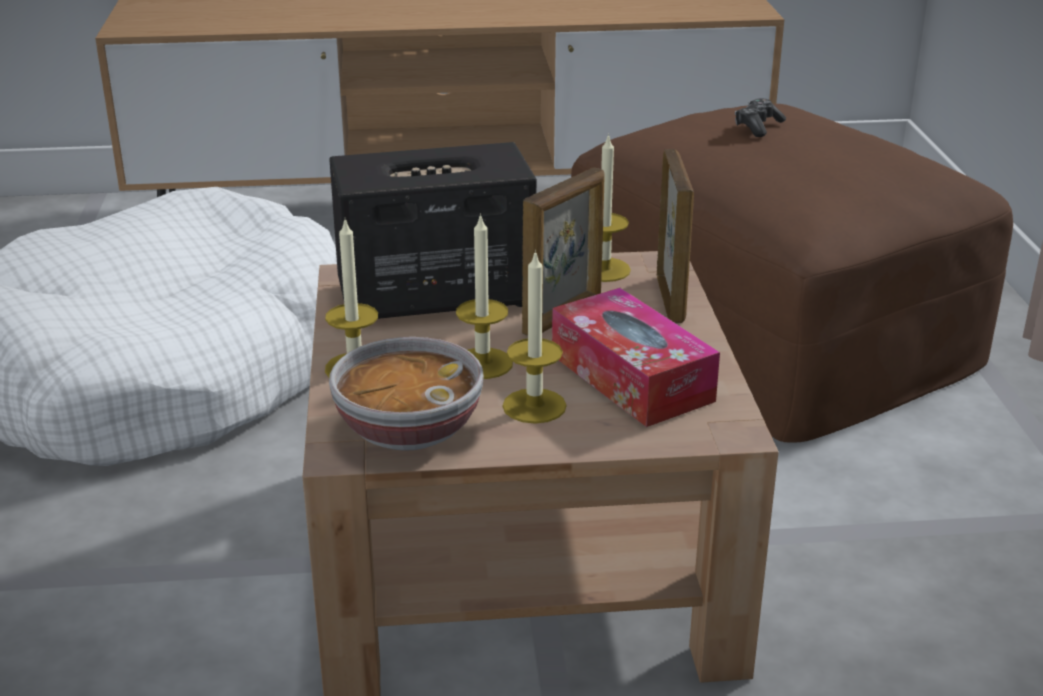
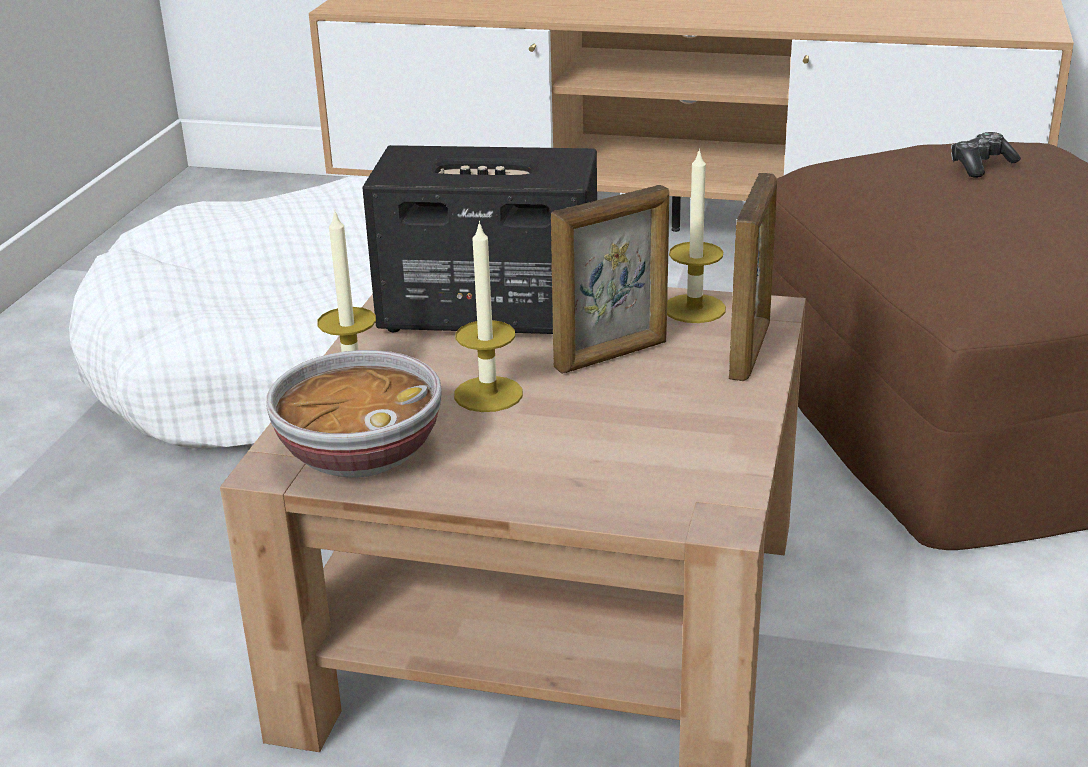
camera: 20 degrees right, 0 degrees up
candle [502,250,567,424] -> none
tissue box [552,288,720,427] -> none

